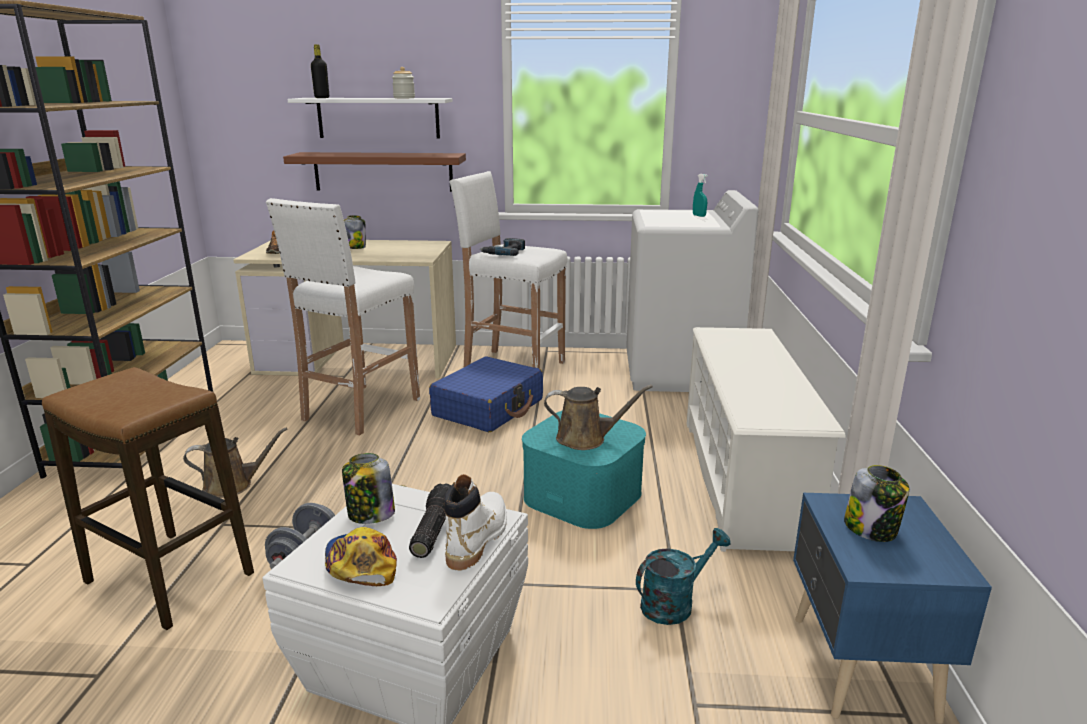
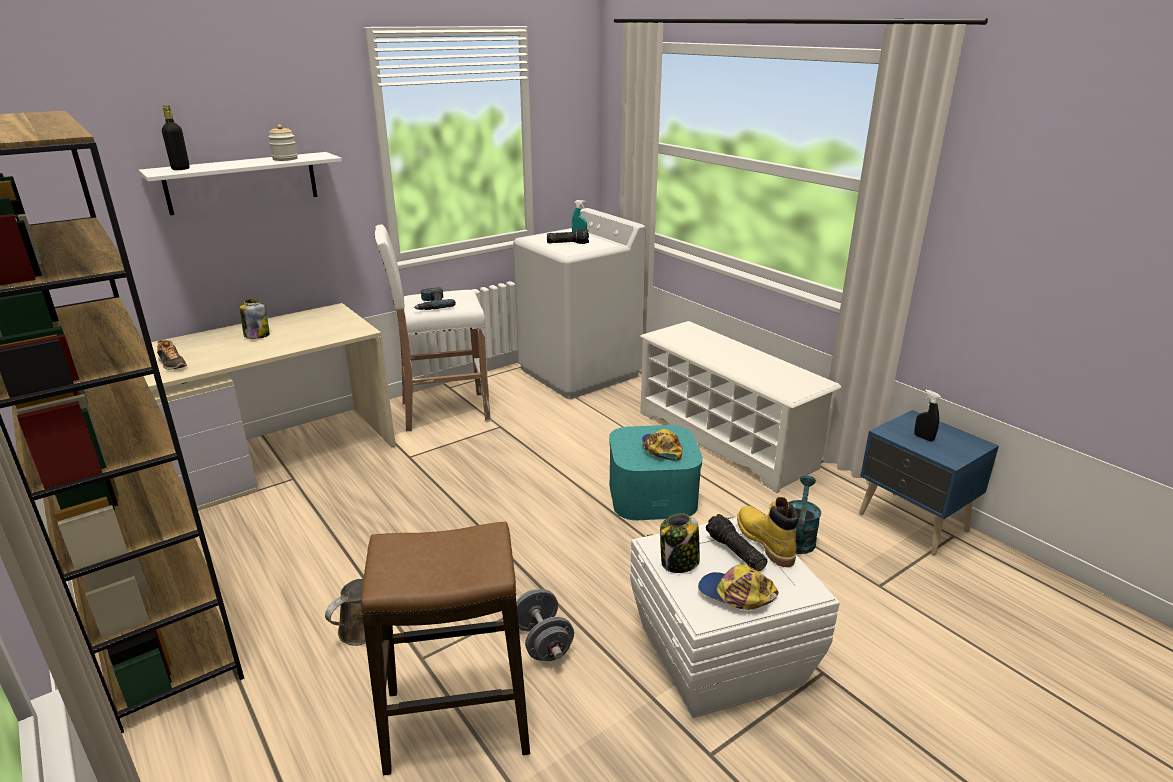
camera: 40 degrees left, 5 degrees up
white stool [266,198,420,435] -> none
brown shelf [283,152,466,192] -> none
blue suitcase [429,356,543,432] -> none
white boot [444,474,507,571] -> yellow boot [737,497,799,567]
brown watering can [544,385,653,450] -> cap [642,429,683,461]
jar [844,465,909,542] -> black spray bottle [914,390,941,442]
none -> flashlight [547,229,589,244]

